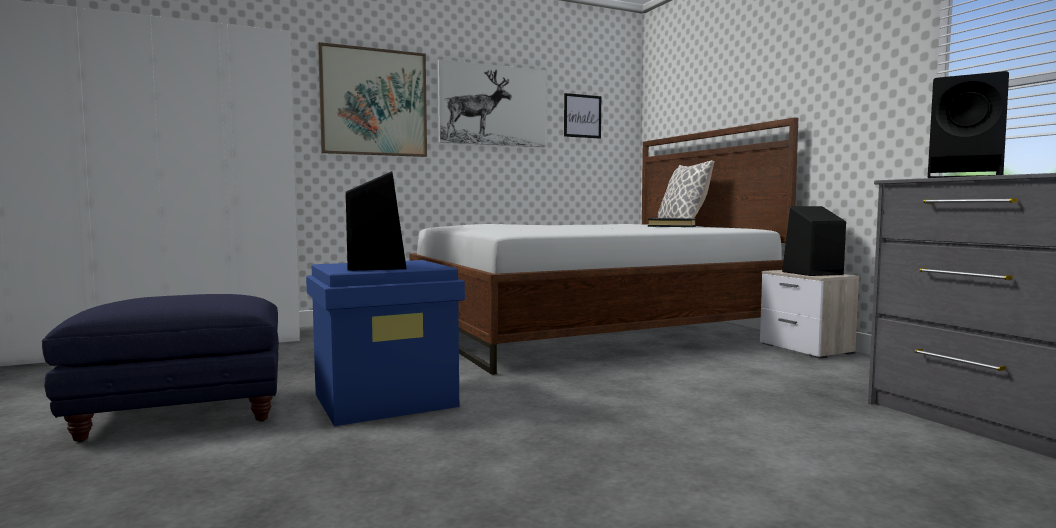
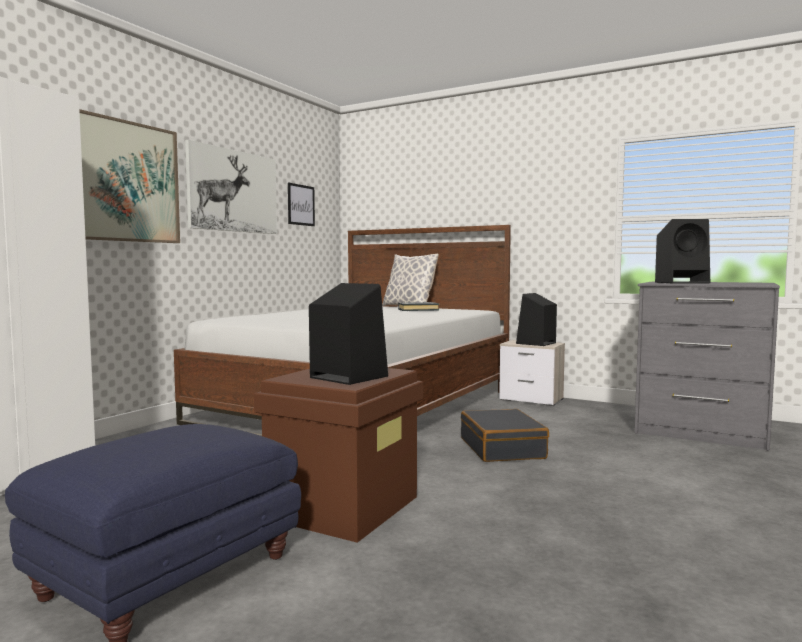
camera: 35 degrees left, 0 degrees up
blue storage box [306,260,465,426] -> brown storage box [254,368,423,543]
none -> black suitcase [461,409,549,462]

